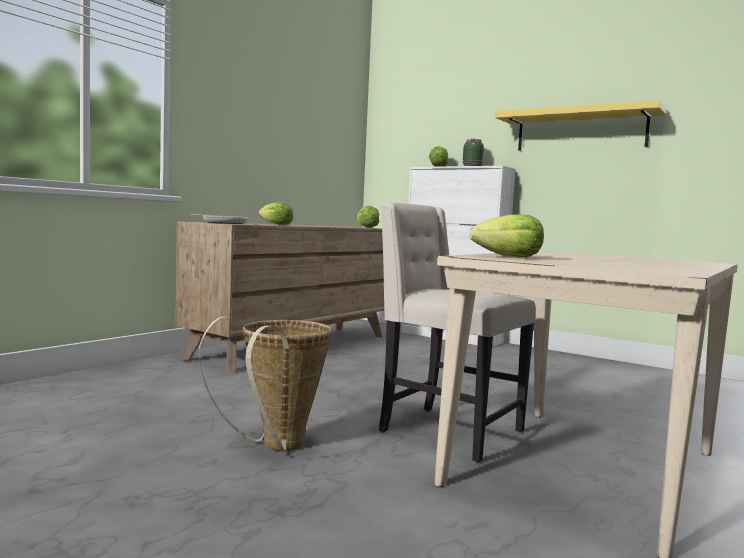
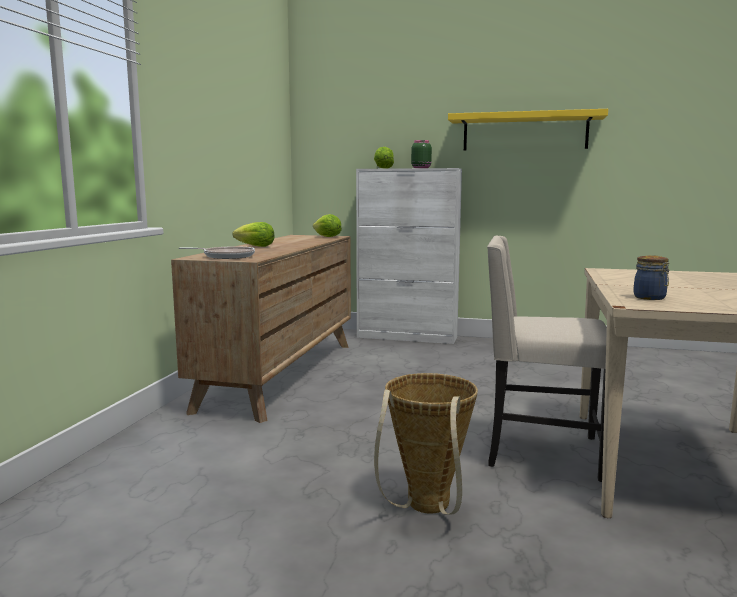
camera: 20 degrees left, 5 degrees up
lettuce [470,214,544,257] -> jar [633,255,669,300]

